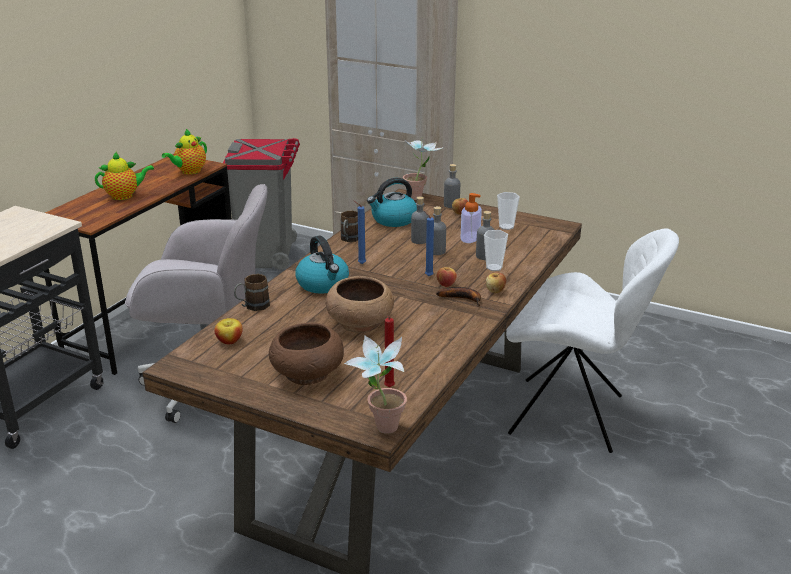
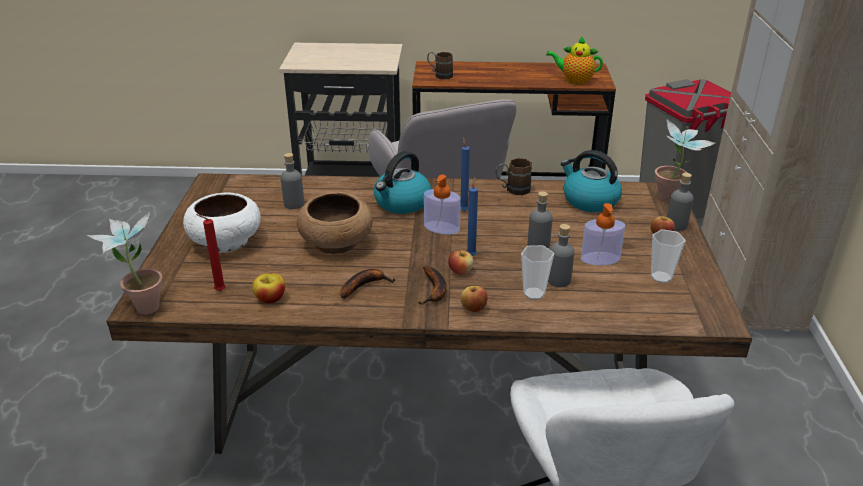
camera: 65 degrees right, 5 degrees up
teapot [95,152,154,200] -> none
apple [214,318,243,344] -> apple moved to [252,273,285,304]
brown mug [234,274,270,311] -> brown mug moved to [427,52,453,79]
brown bowl [269,323,344,385] -> white bowl [183,193,261,253]
grey bottle [411,196,429,244] -> grey bottle moved to [281,153,304,209]
none -> banana [340,269,395,299]
none -> soap dispenser [424,175,461,234]

